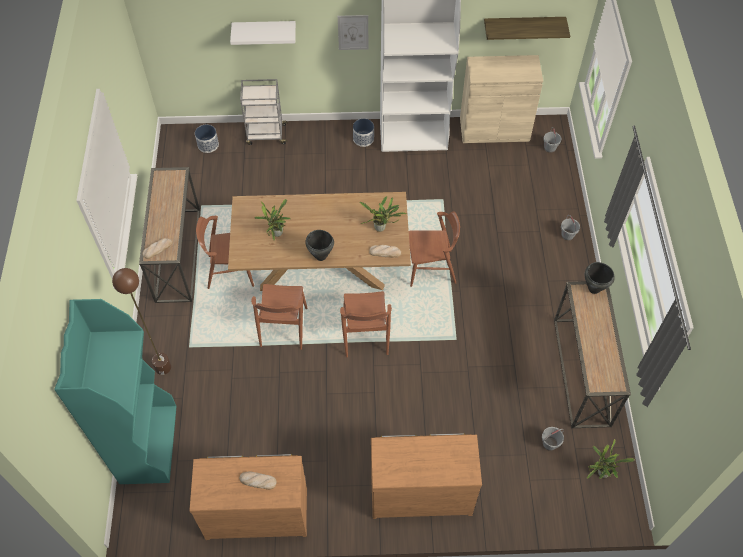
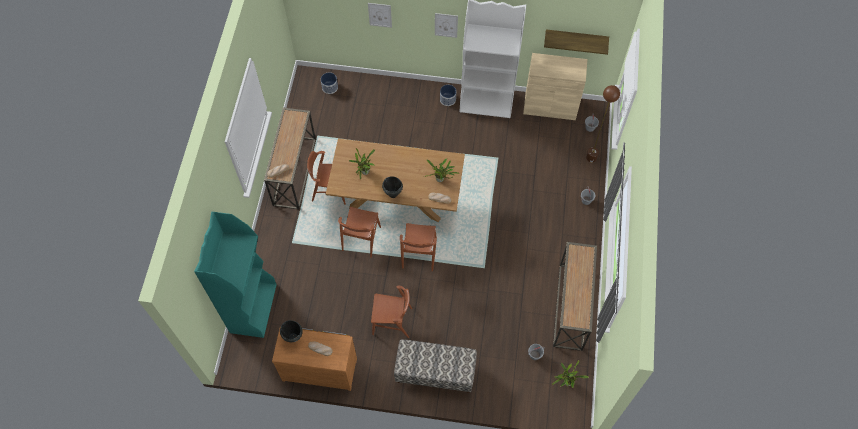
camera: 10 degrees right, 5 degrees up
brown floor lamp [112,268,171,375] -> brown floor lamp moved to [586,85,620,162]
white shelf [230,21,296,45] -> picture [368,3,392,28]
grey cart [240,79,288,145] -> none
brown dresser [371,433,482,519] -> bench [394,339,477,393]
brown chair [409,211,460,287] -> brown chair moved to [371,286,412,338]
black cooking pot [585,262,615,294] -> black cooking pot moved to [280,320,303,342]

